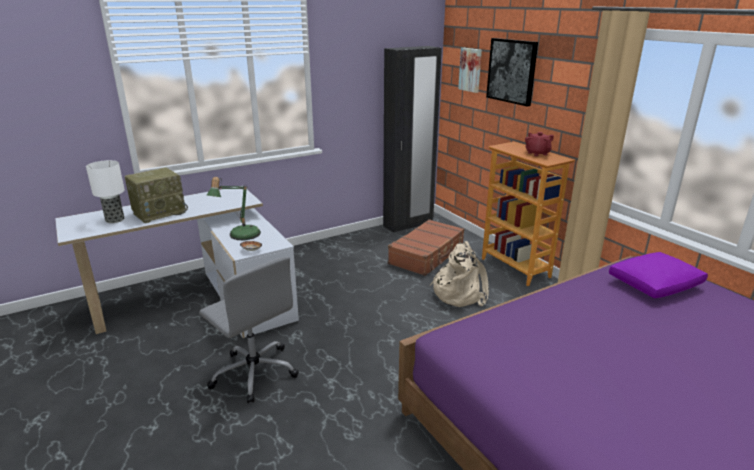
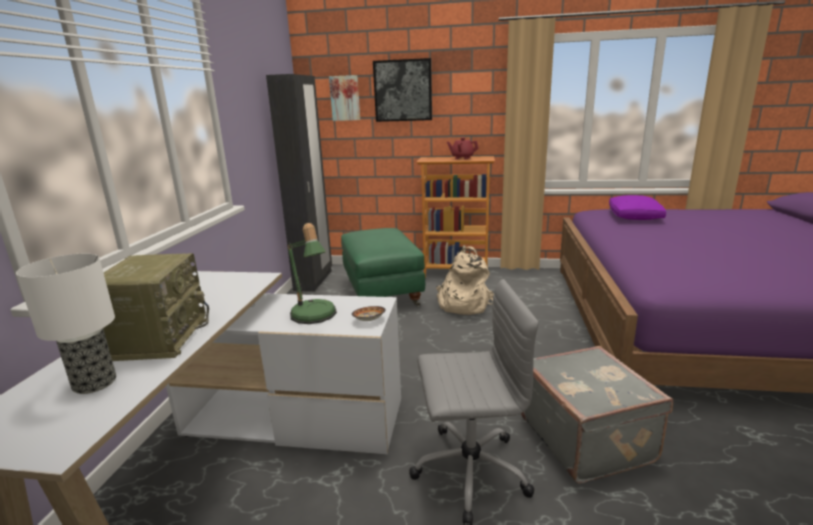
camera: 50 degrees left, 5 degrees down
brown suitcase [388,219,464,276] -> green ottoman [341,228,425,306]
none -> grey suitcase [521,346,673,484]

